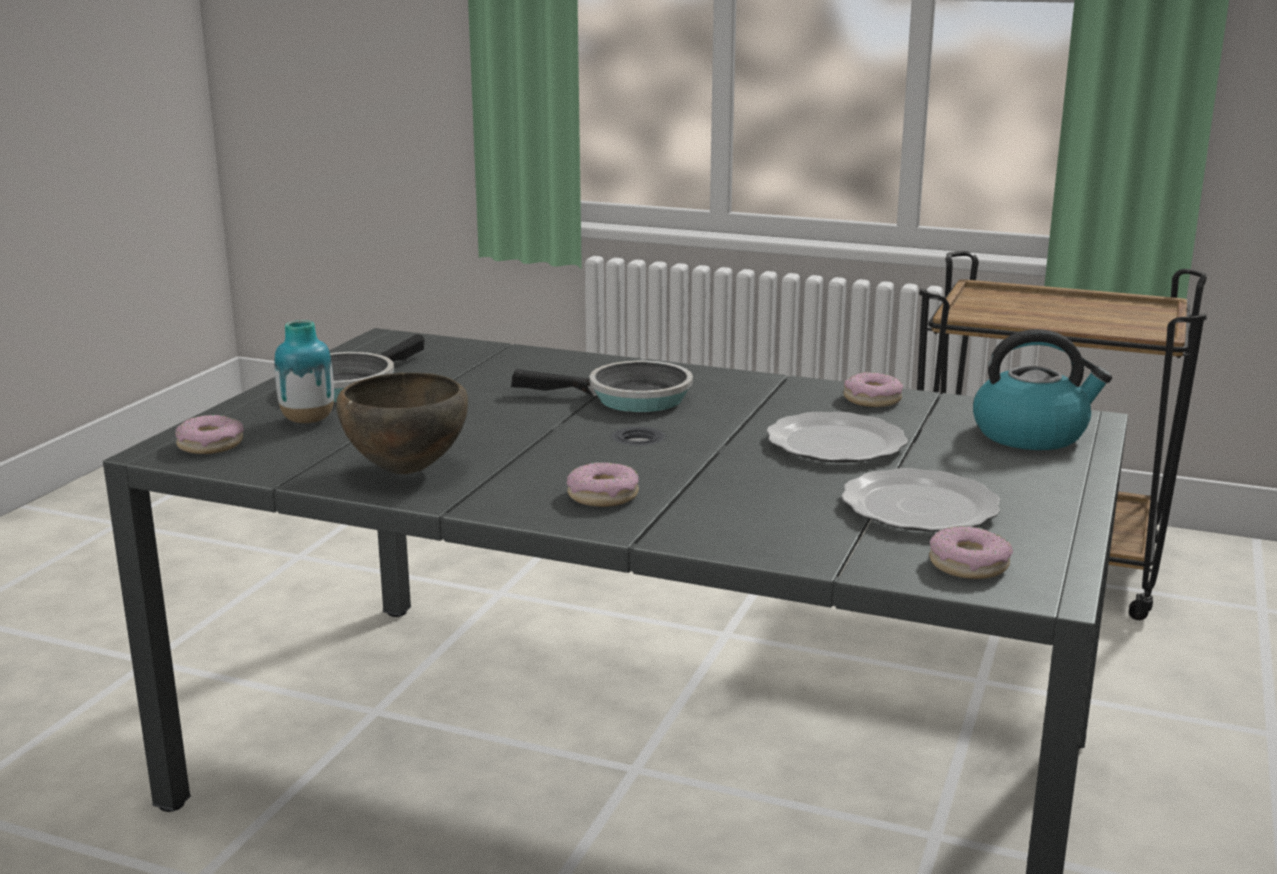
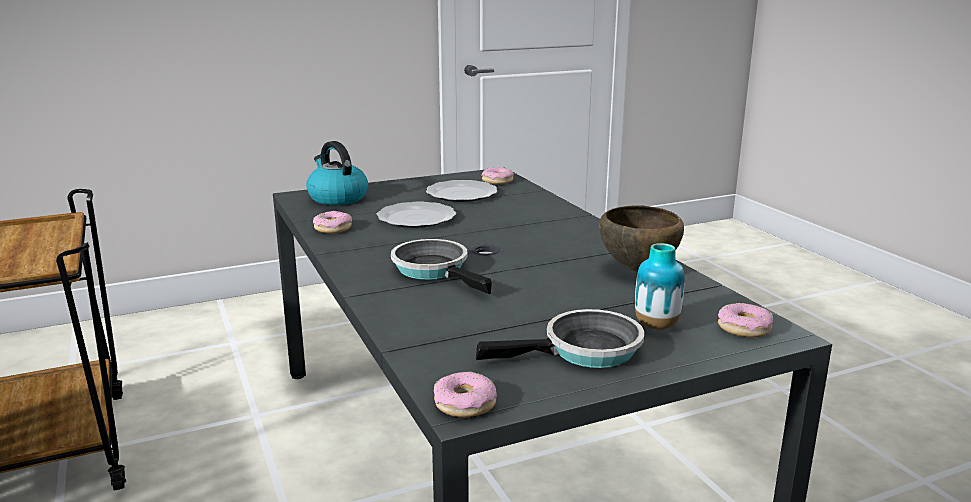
camera: 135 degrees left, 0 degrees up
donut [567,462,639,507] -> donut moved to [434,372,497,417]

